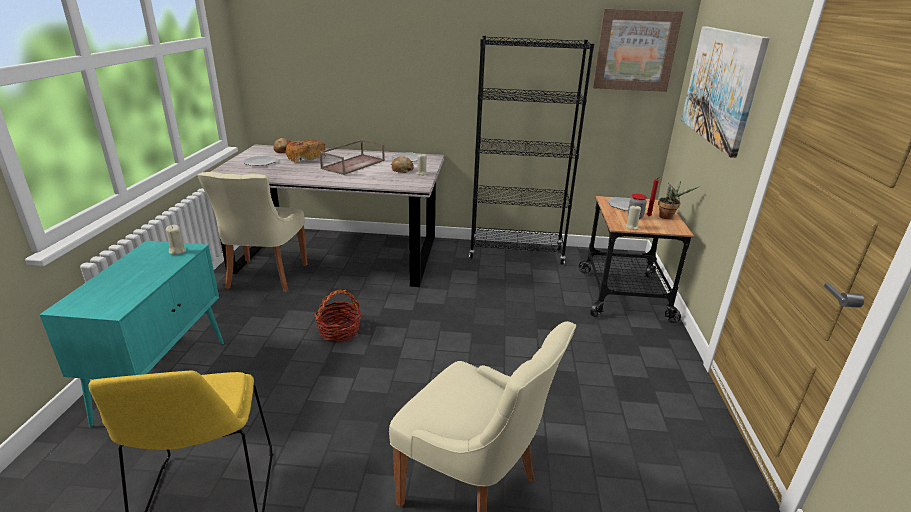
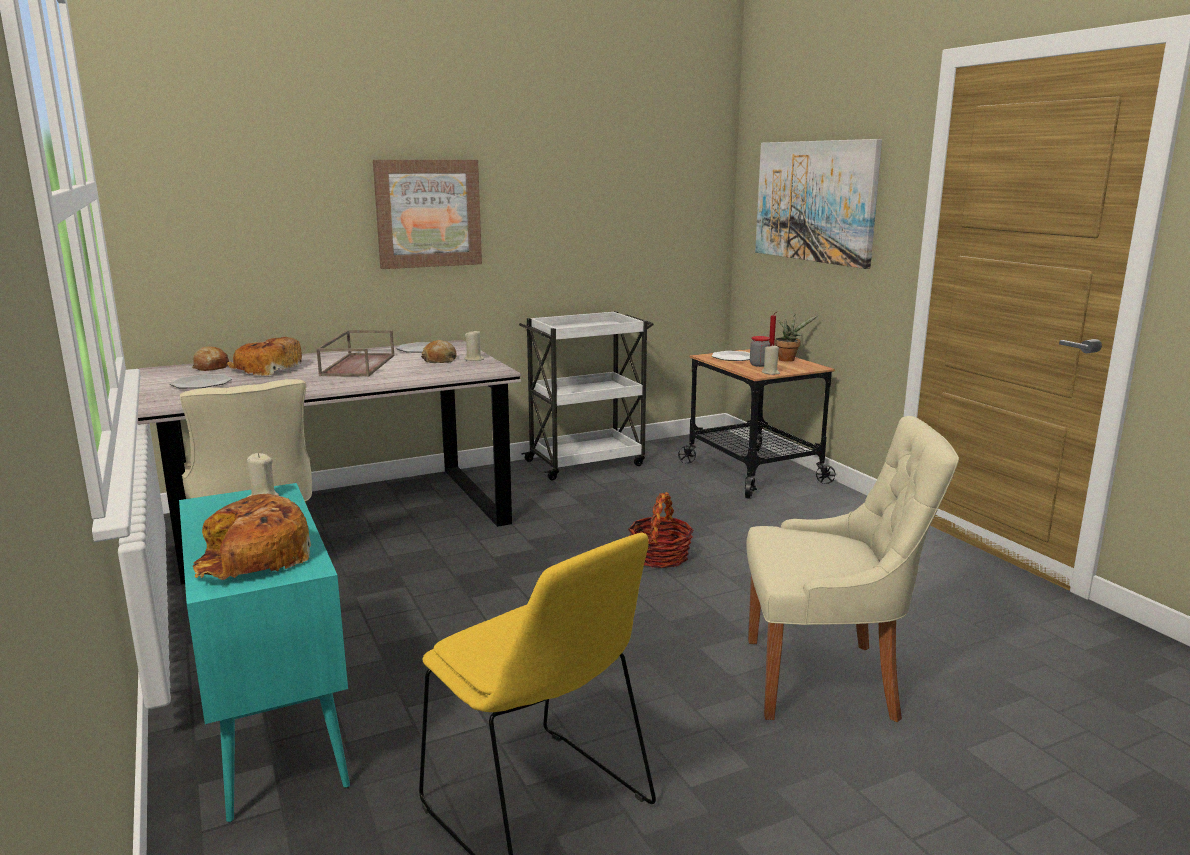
camera: 30 degrees left, 10 degrees down
basket [314,290,361,342] -> basket moved to [628,492,694,568]
black bookcase [469,36,594,265] -> white cart [519,311,654,480]
picture [593,9,683,92] -> picture moved to [373,160,482,269]
none -> bread [192,494,312,580]

